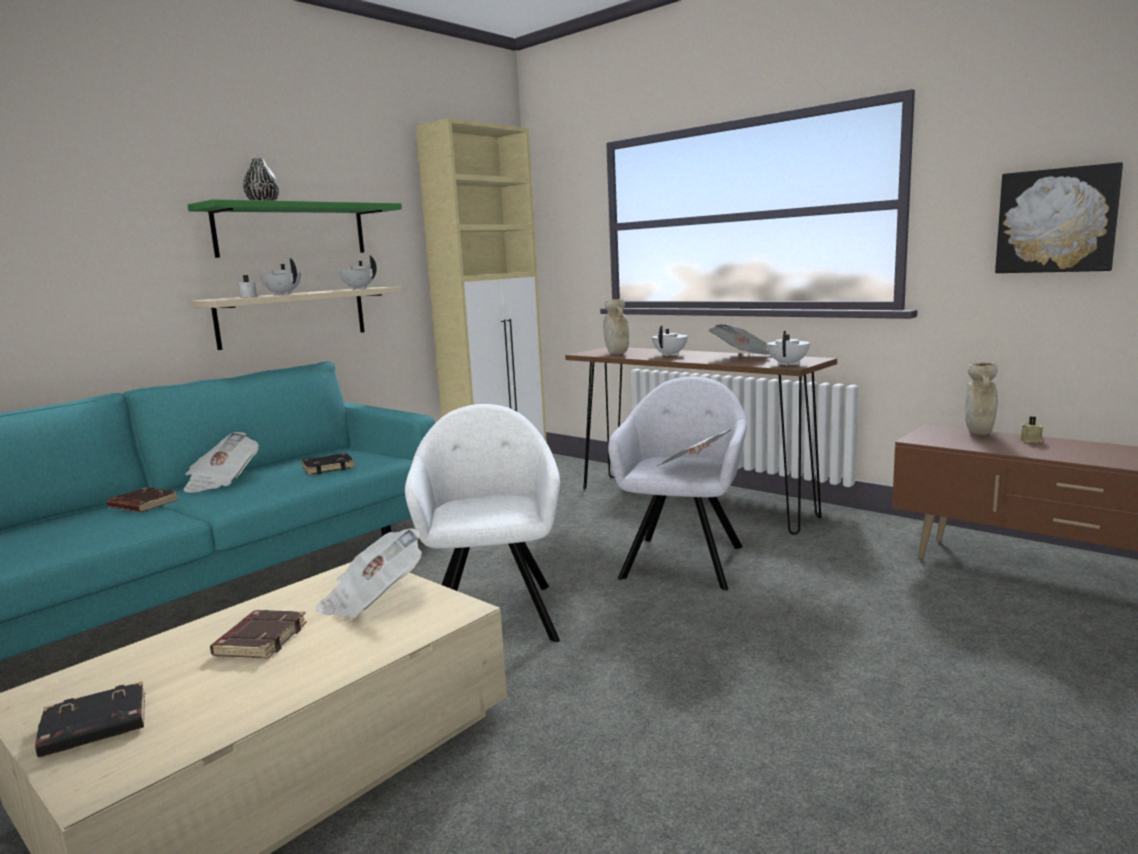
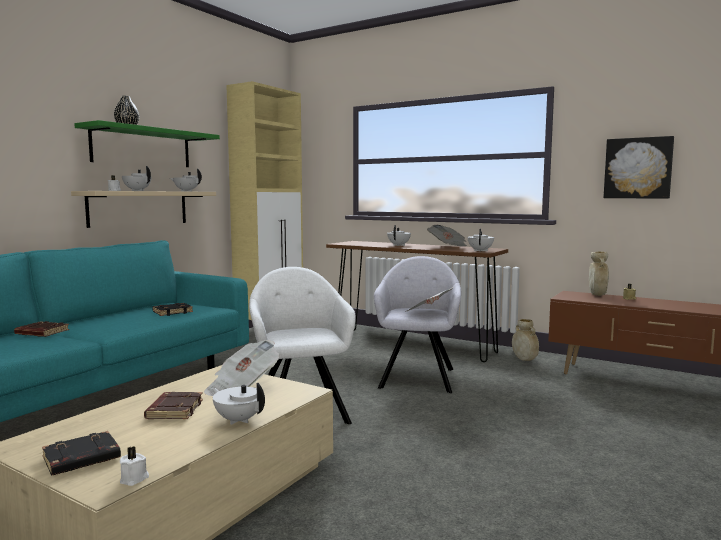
camera: 10 degrees left, 5 degrees down
newspaper [183,432,259,493] -> none
beige vase [603,299,629,355] -> beige vase moved to [512,319,539,361]
none -> white candle [120,446,149,486]
none -> white teapot [212,383,265,425]

